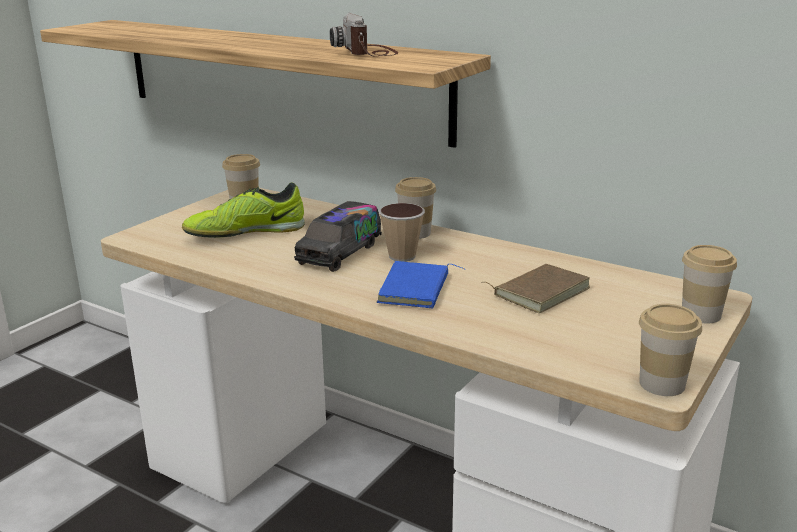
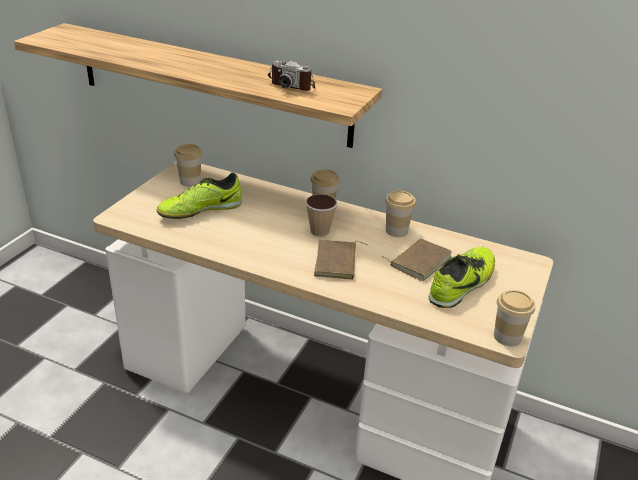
camera: 10 degrees left, 10 degrees up
toy truck [294,201,382,272] -> none
camera [330,12,398,56] -> camera turned 45 degrees counterclockwise [268,60,316,91]
blue book [377,261,466,308] -> brown book [314,239,367,280]
cup [682,245,737,323] -> cup moved to [385,191,416,237]
none -> shoe [428,247,495,308]

